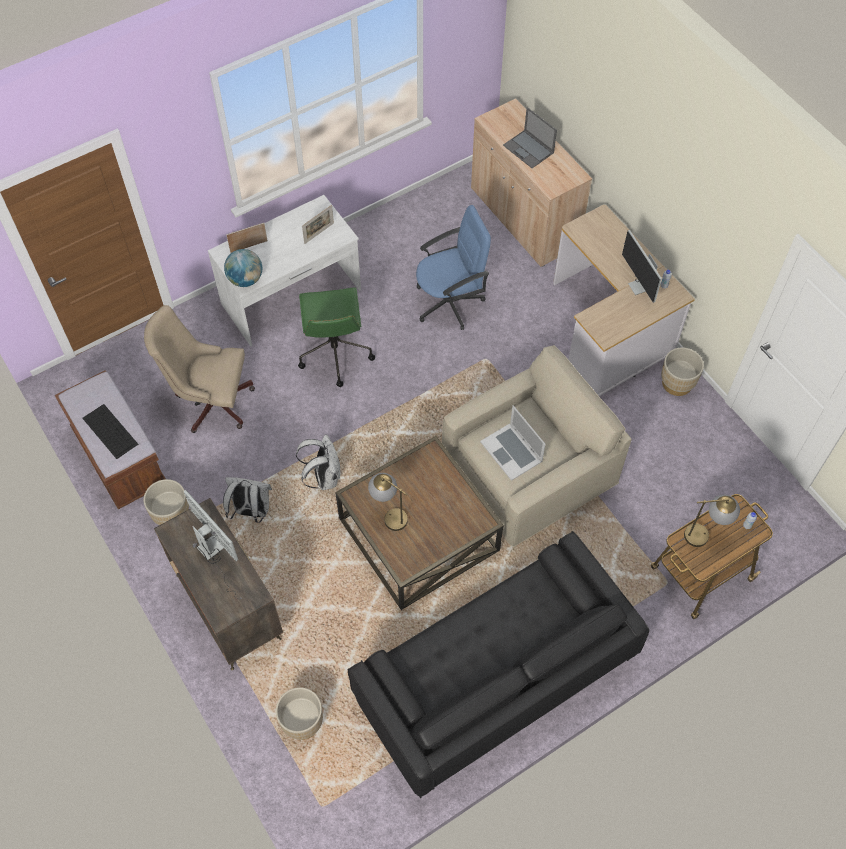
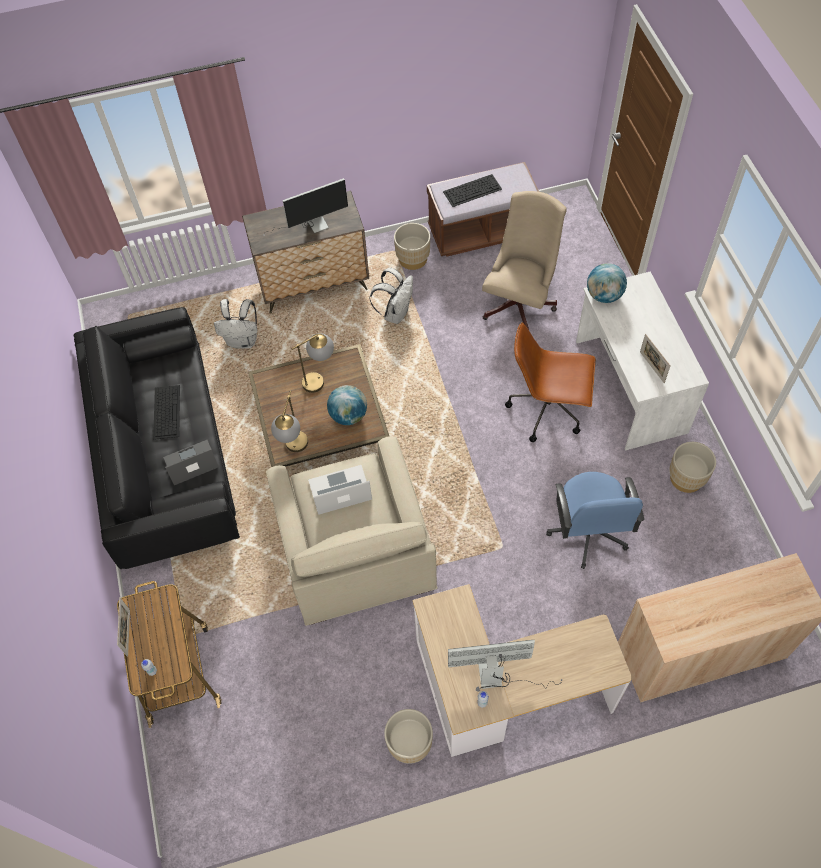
camera: 110 degrees right, 0 degrees up
picture frame [226,223,268,253] -> picture frame moved to [117,597,130,657]
beige planter [276,687,323,740] -> beige planter moved to [669,442,716,493]
white backpack [296,435,340,490] -> white backpack moved to [214,299,257,349]
green office chair [298,287,375,387] -> brown office chair [505,322,596,442]
laptop [503,107,557,168] -> laptop moved to [163,440,219,485]
table lamp [684,495,740,547] -> table lamp moved to [271,391,308,452]
none -> keyboard [153,385,180,440]
none -> globe [327,385,367,425]

